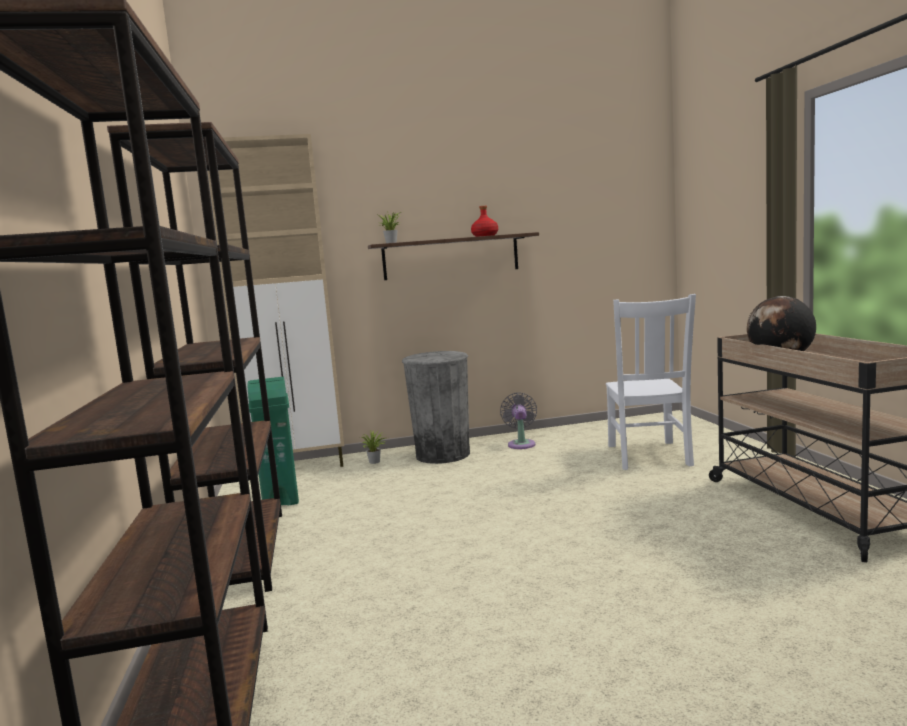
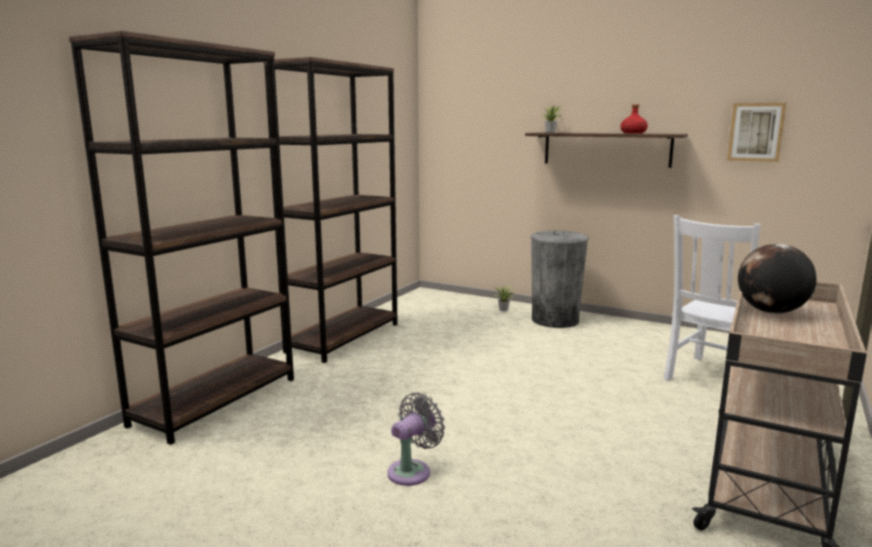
camera: 40 degrees right, 5 degrees up
beige cabinet [208,134,344,467] -> none
green trash can [247,377,299,505] -> none
grey fan [500,392,537,449] -> grey fan moved to [387,393,445,486]
none -> picture [727,103,786,162]

